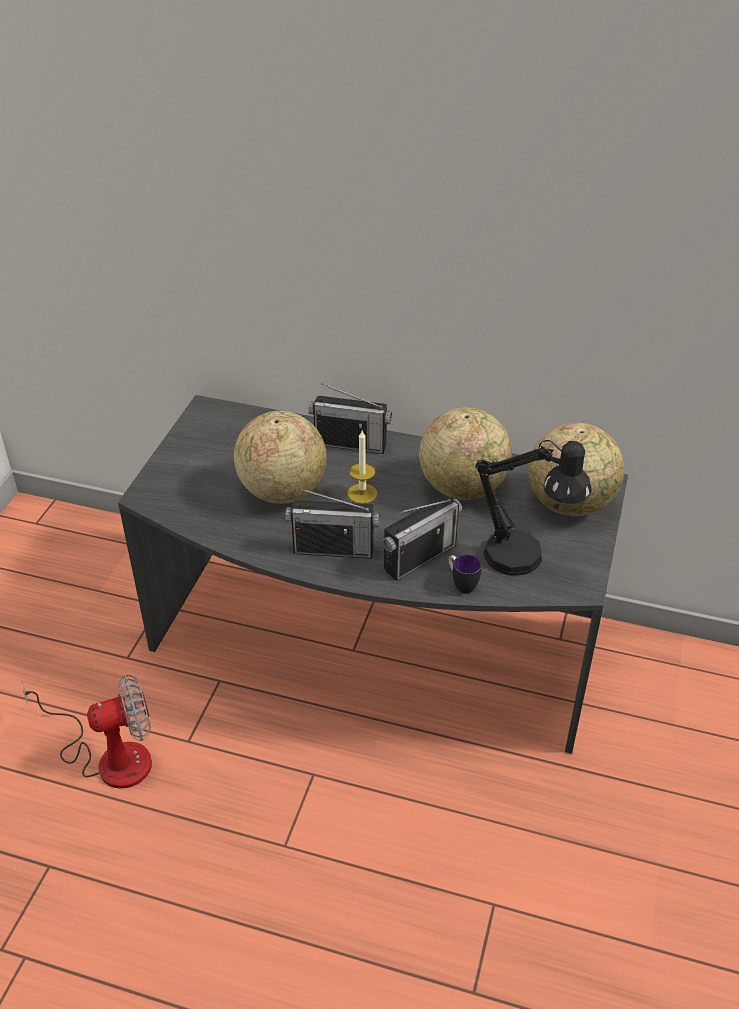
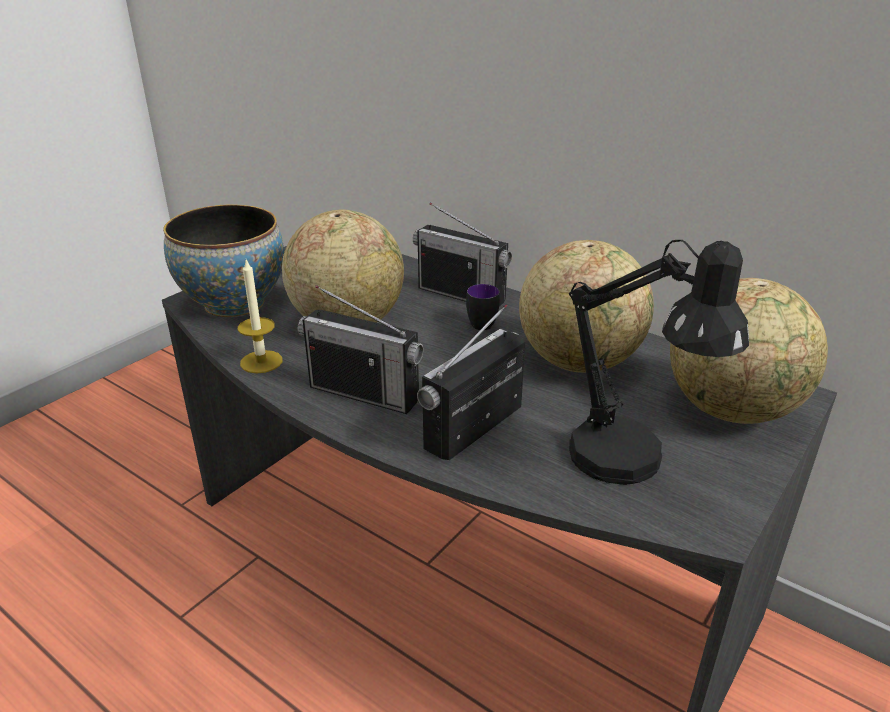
camera: 20 degrees right, 10 degrees down
fan [21,674,152,789] -> none
candle [348,431,377,504] -> candle moved to [238,260,283,373]
radio [383,496,462,581] -> radio turned 150 degrees clockwise [417,304,525,460]
mug [448,555,481,594] -> mug moved to [466,284,500,330]
none -> bowl [163,204,284,317]

